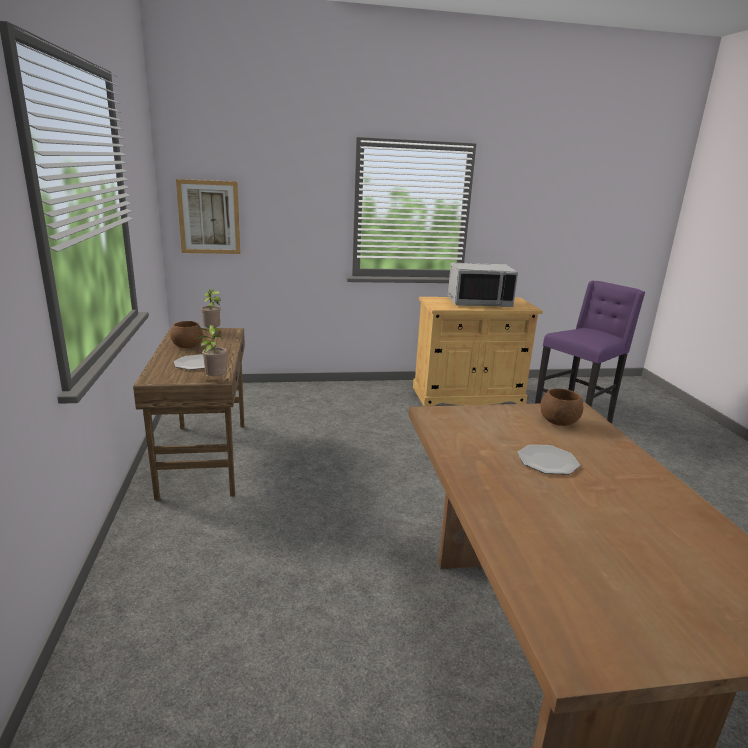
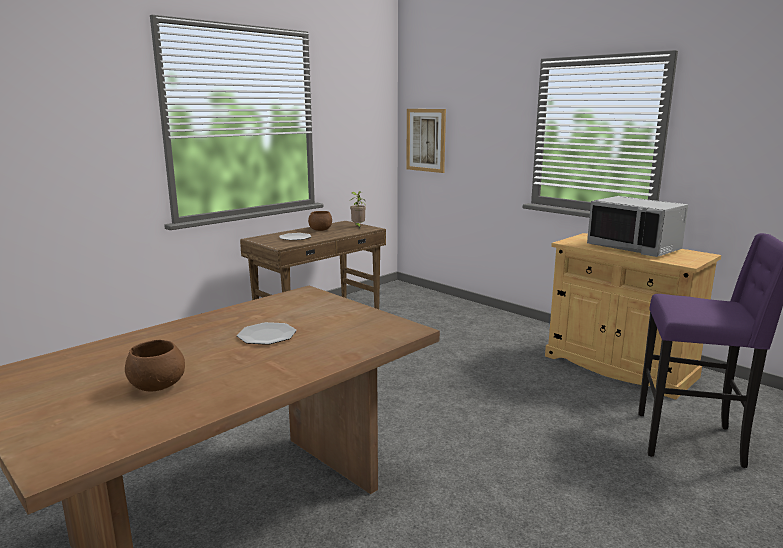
camera: 55 degrees right, 5 degrees down
potted plant [198,325,227,378] -> none
brown bowl [540,388,583,426] -> brown bowl moved to [125,340,185,392]

